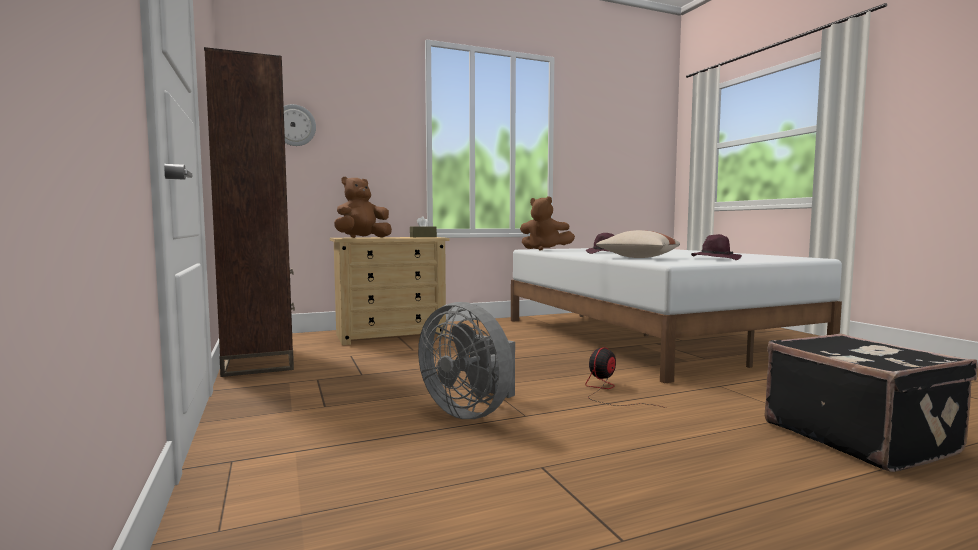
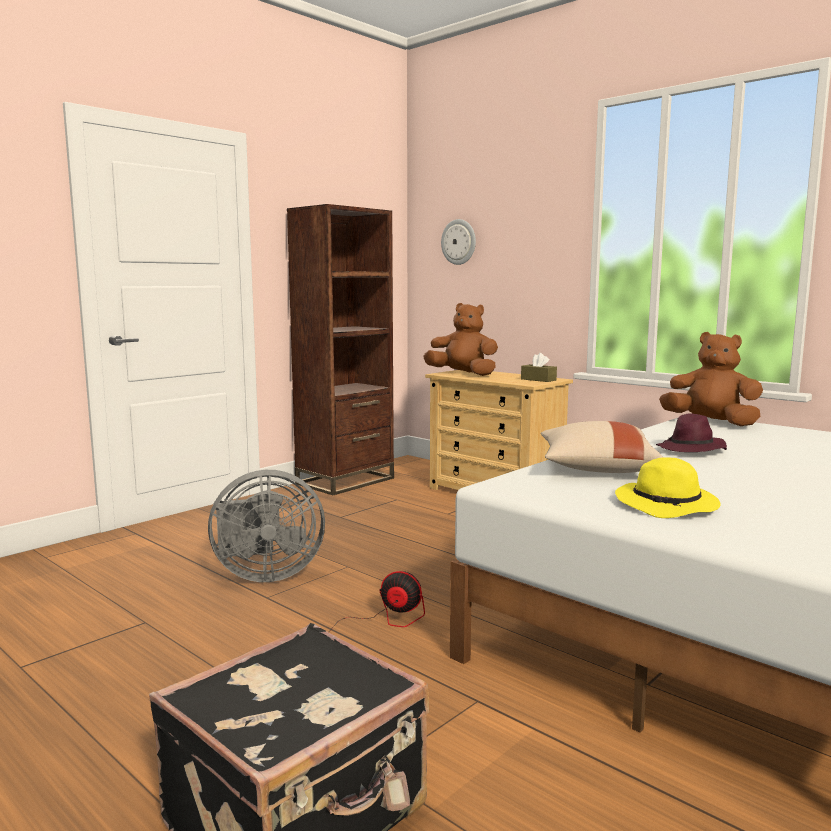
camera: 65 degrees right, 5 degrees up
grey fan [418,302,515,419] -> grey fan turned 120 degrees counterclockwise [208,470,325,582]
brown plush toy [520,196,575,251] -> brown plush toy turned 120 degrees clockwise [659,332,763,426]
purple hat [691,234,742,260] -> yellow hat [615,457,721,518]

